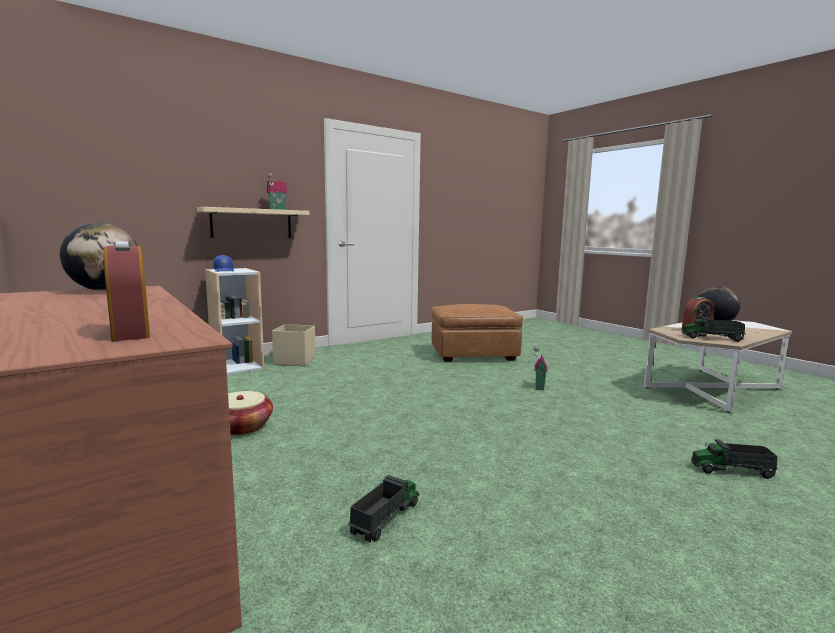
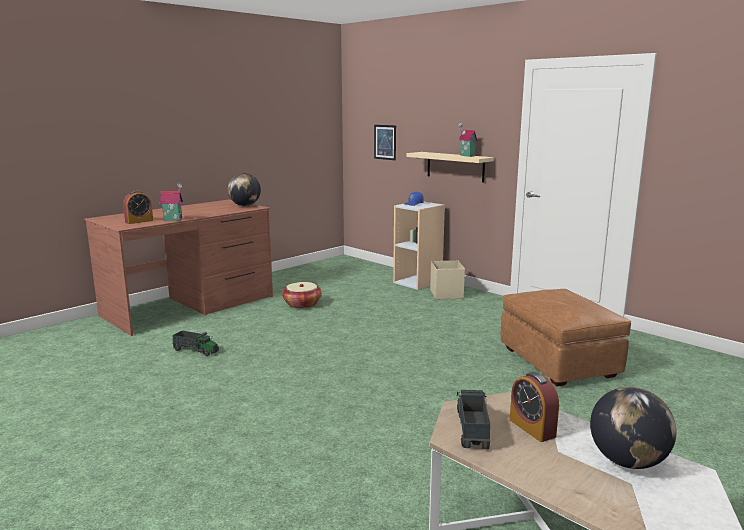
camera: 80 degrees right, 5 degrees up
toy house [533,346,548,390] -> toy house moved to [160,182,183,221]
toy truck [691,439,779,479] -> none
none -> picture [374,125,396,160]

